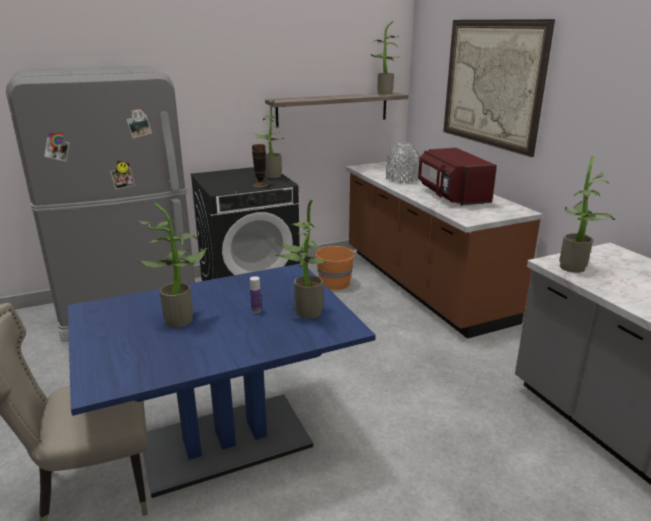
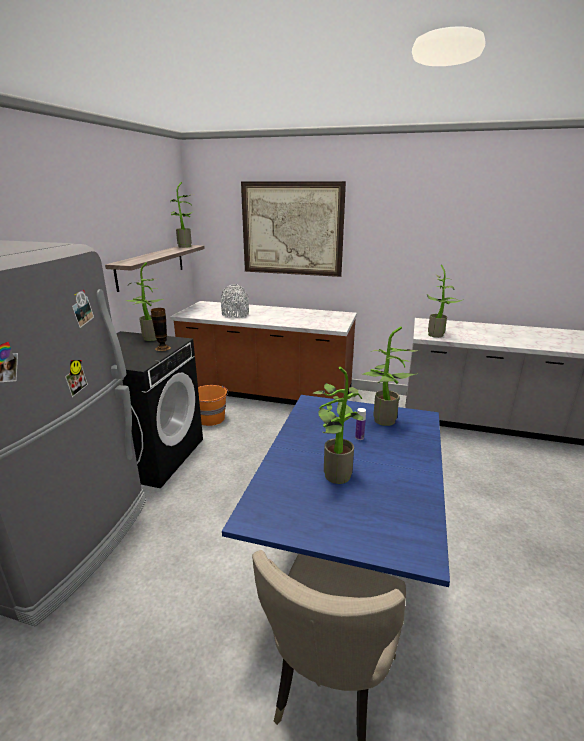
camera: 50 degrees left, 0 degrees up
red microwave [418,148,497,206] -> none

